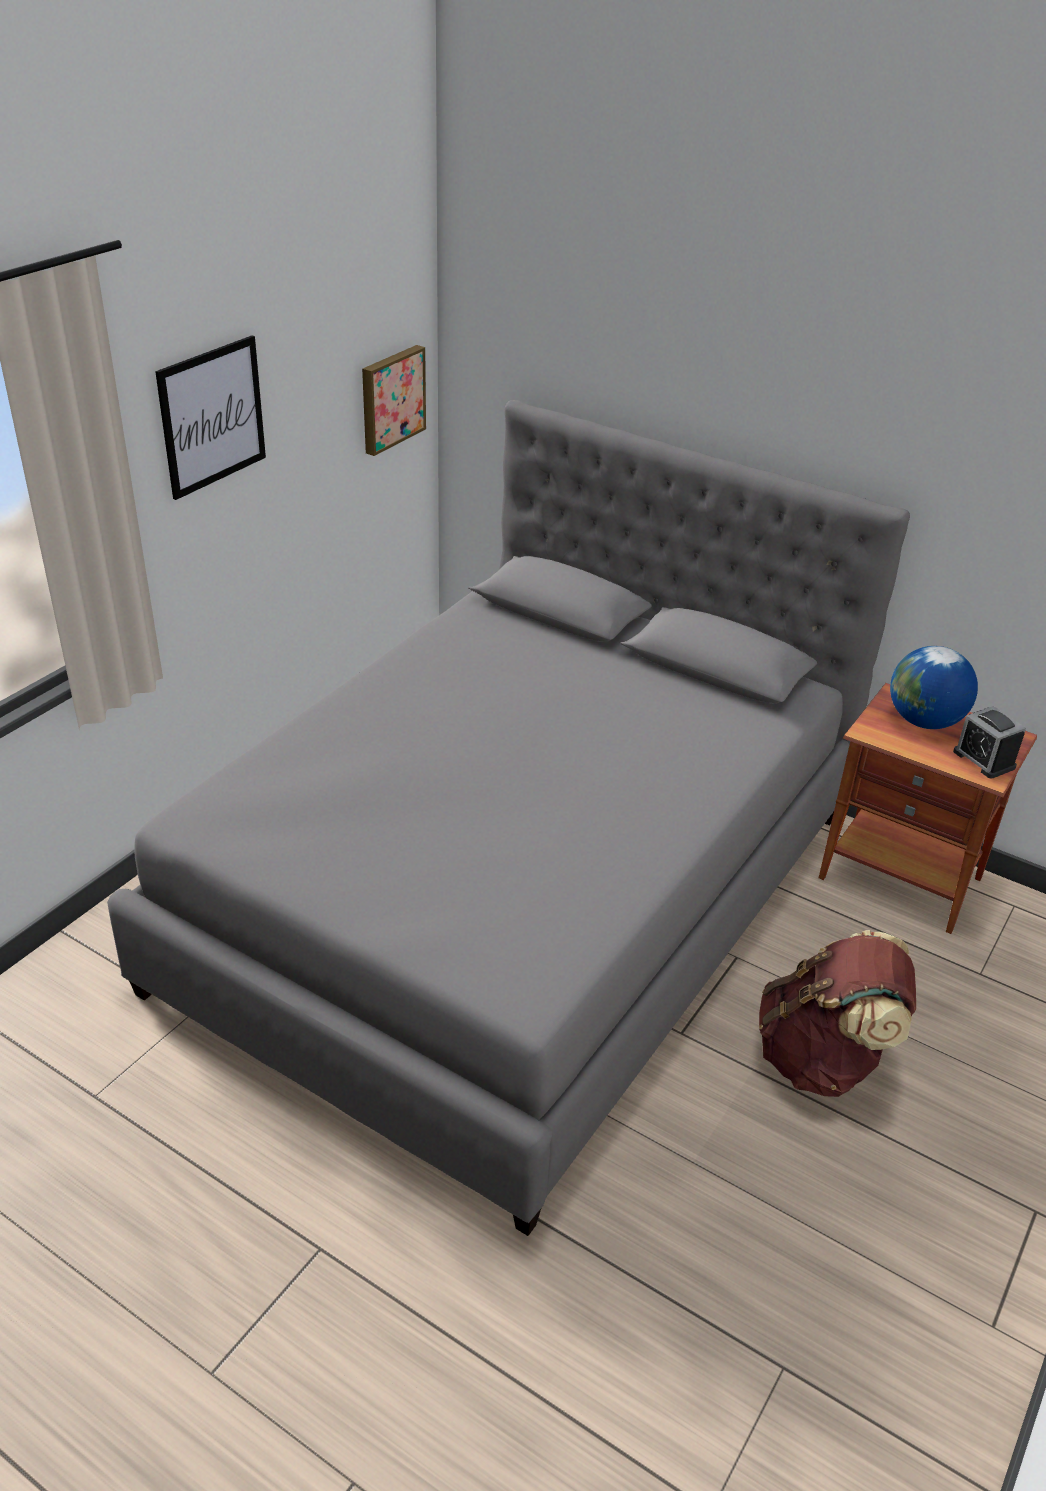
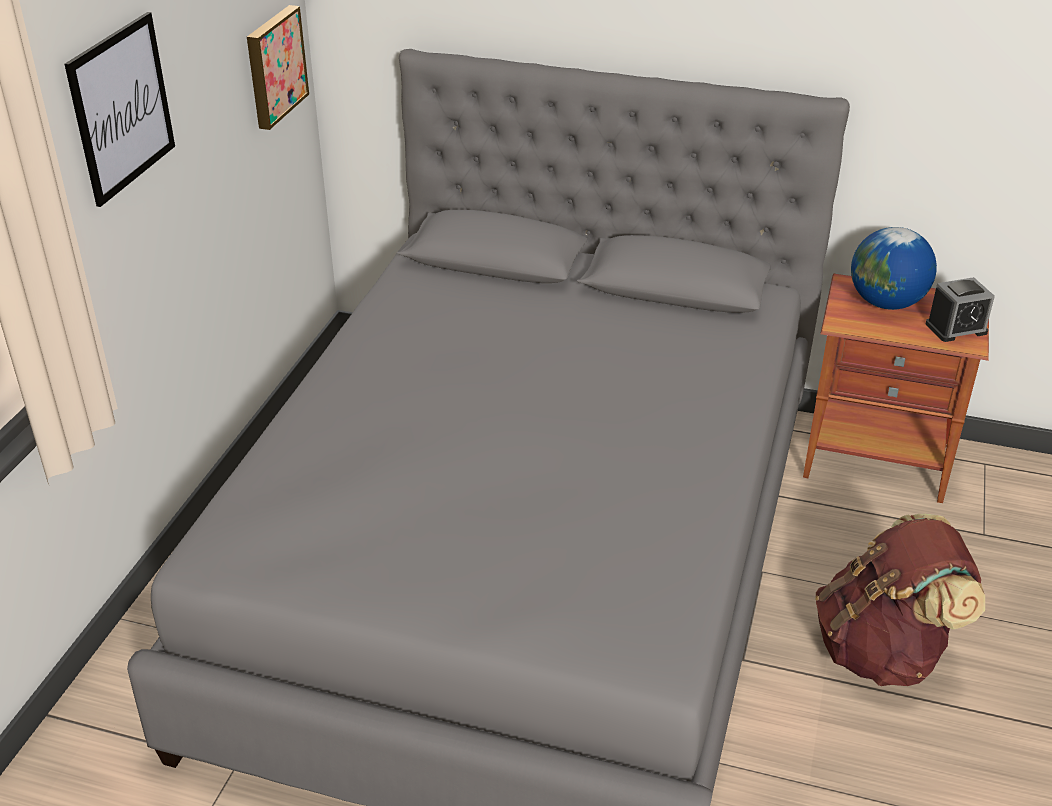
camera: 15 degrees left, 0 degrees up
alarm clock [953,706,1026,779] -> alarm clock turned 60 degrees counterclockwise [926,277,995,342]

